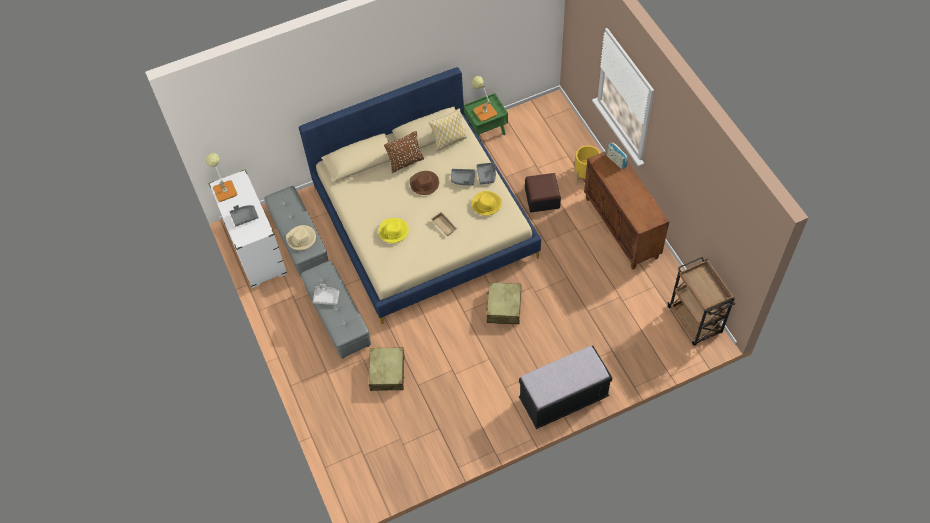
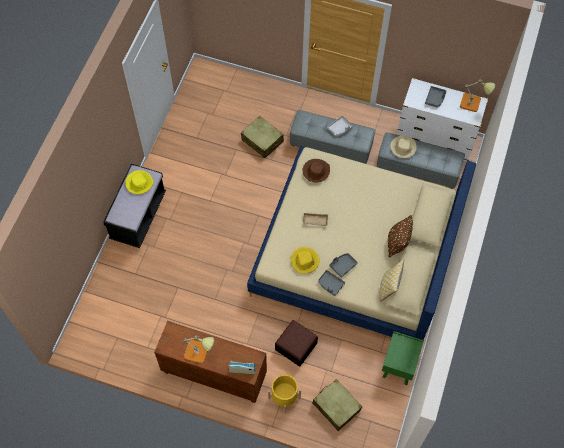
camera: 130 degrees right, 5 degrees up
yellow hat [379,218,409,243] -> yellow hat moved to [125,170,154,194]
brown hat [410,171,439,195] -> brown hat moved to [303,159,330,183]
table lamp [471,76,497,122] -> table lamp moved to [184,335,214,364]
beige suitcase [486,283,521,324] -> beige suitcase moved to [312,379,362,431]
brown cart [667,257,735,345] -> none

